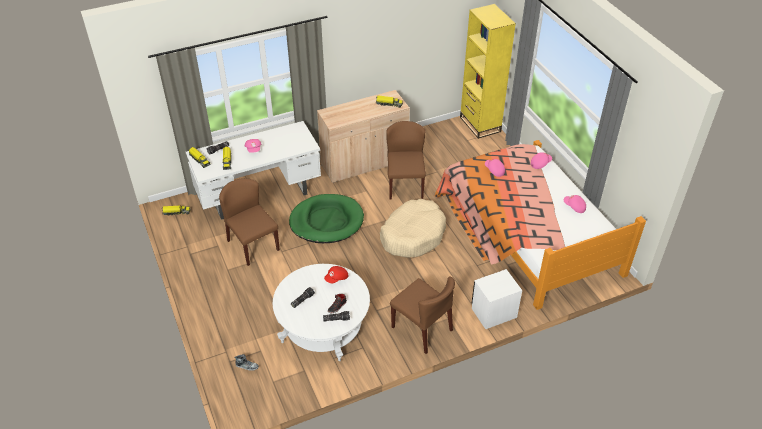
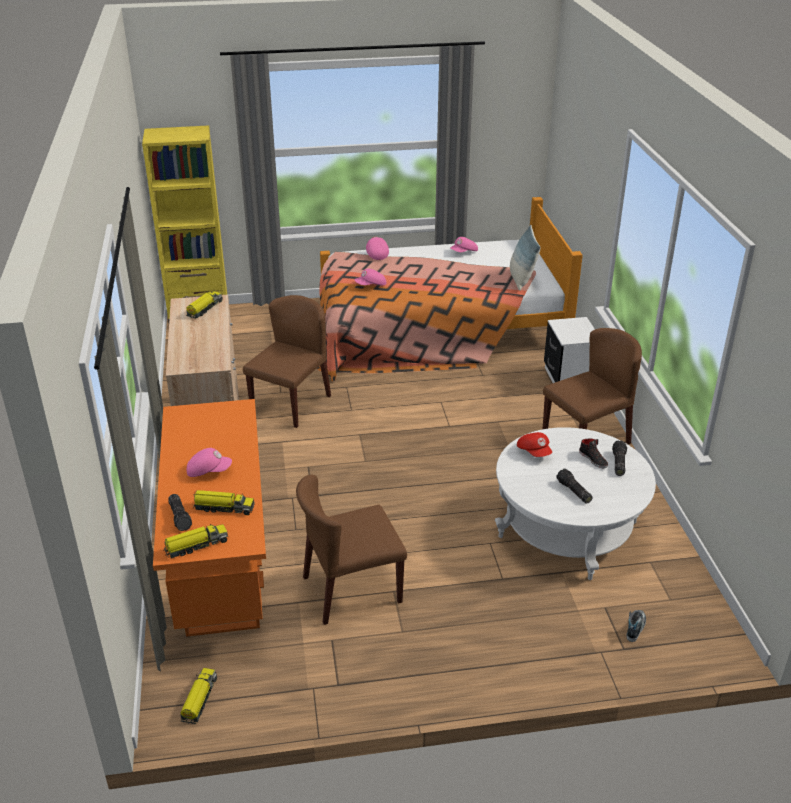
camera: 75 degrees left, 10 degrees down
white desk [186,121,321,220] -> orange desk [153,399,266,637]
green dog bed [289,194,364,243] -> none
beige dog bed [380,199,446,257] -> none
brown chair [386,121,426,199] -> brown chair turned 105 degrees clockwise [243,295,331,428]
none -> pillow [510,225,541,290]

